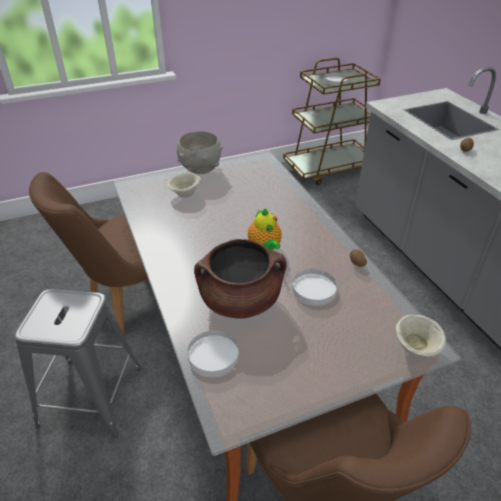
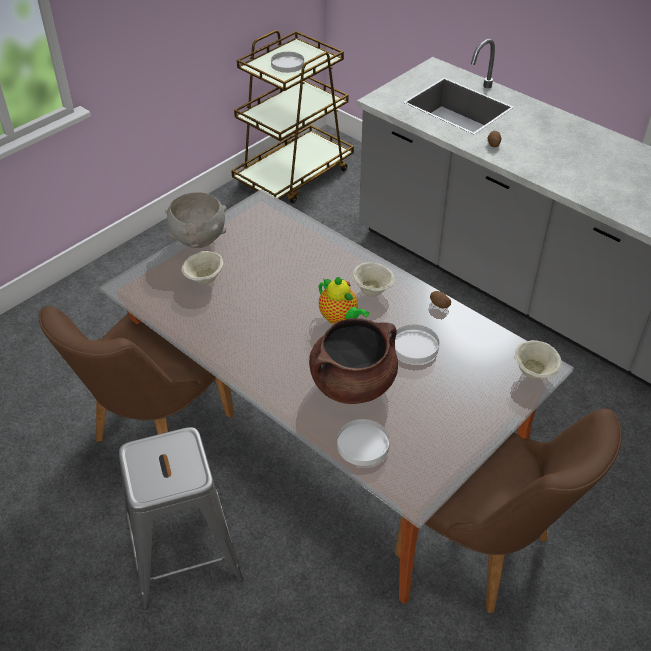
camera: 25 degrees left, 5 degrees up
none -> beige bowl [352,262,395,297]

